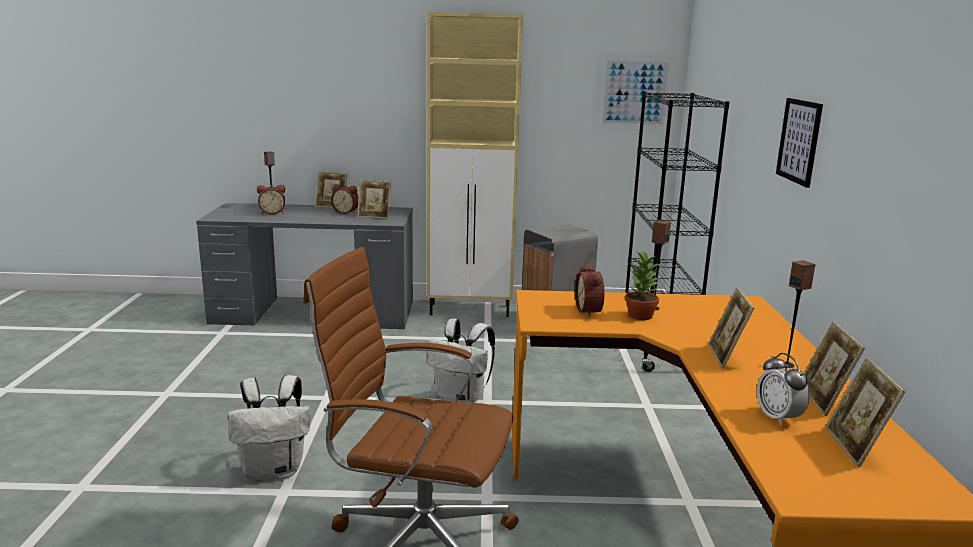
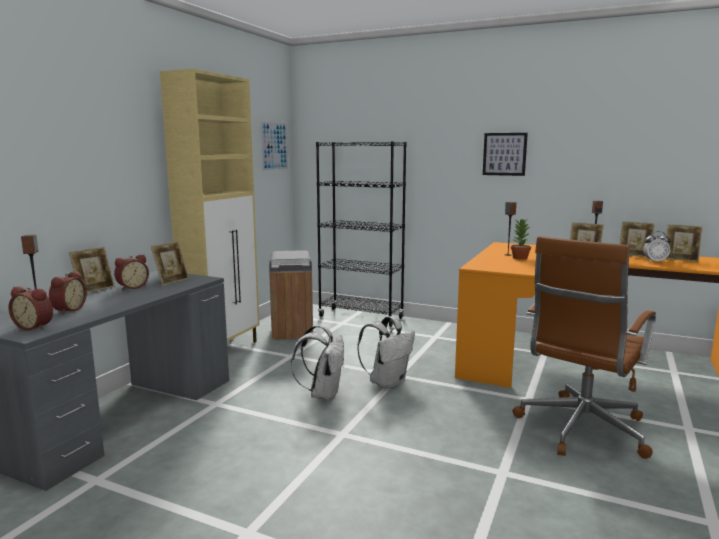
camera: 65 degrees left, 5 degrees down
white backpack [227,375,311,481] -> white backpack moved to [291,325,344,401]
alarm clock [575,263,605,317] -> alarm clock moved to [9,287,53,330]

